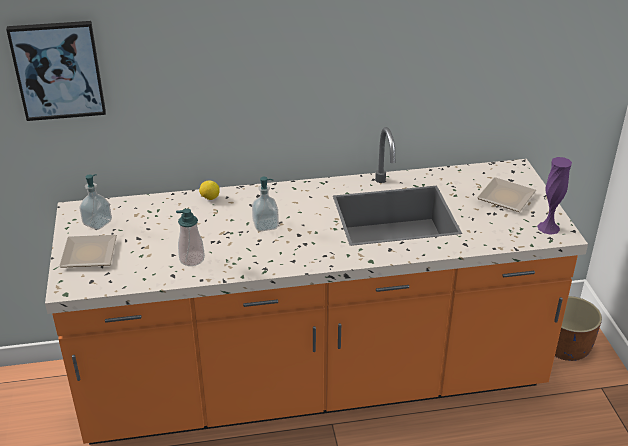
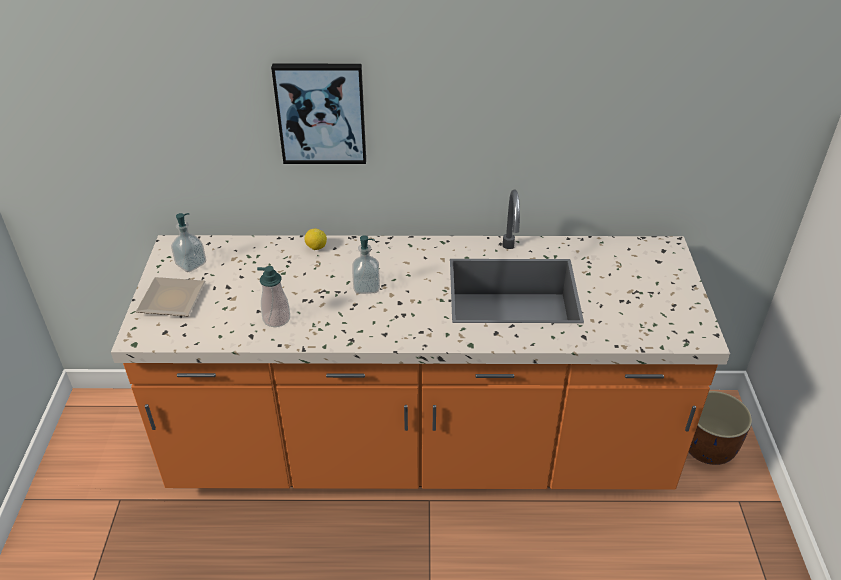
camera: 10 degrees right, 5 degrees up
picture [6,21,106,121] -> picture moved to [271,64,366,164]
plate [477,177,537,212] -> none
purple vase [537,157,572,235] -> none

